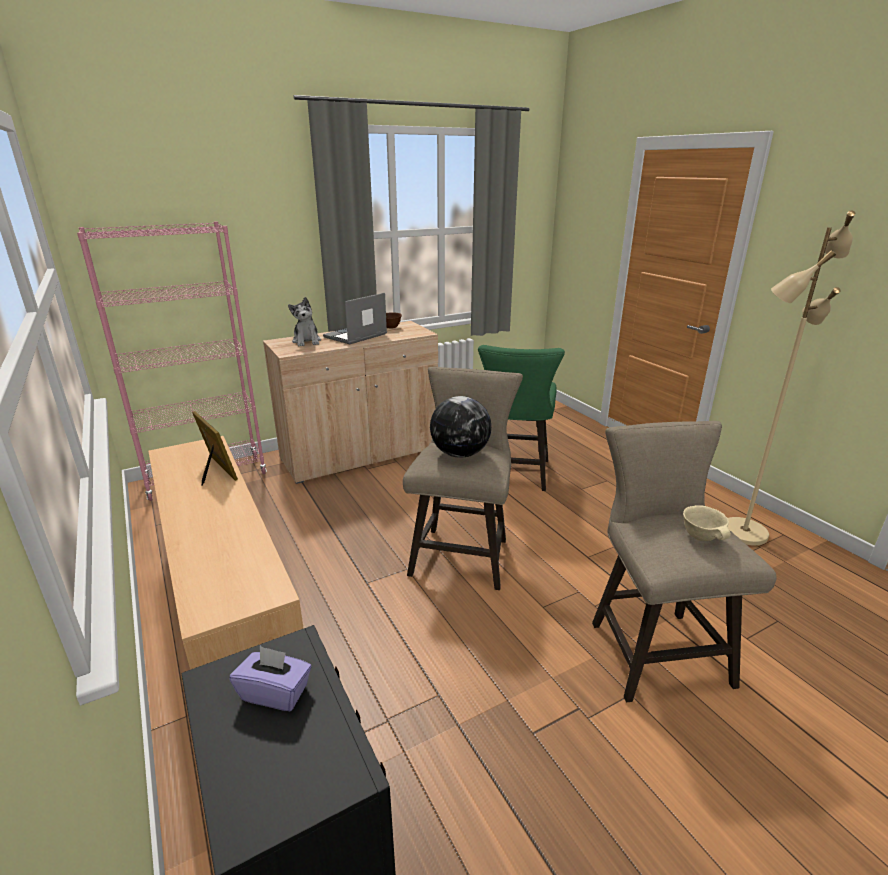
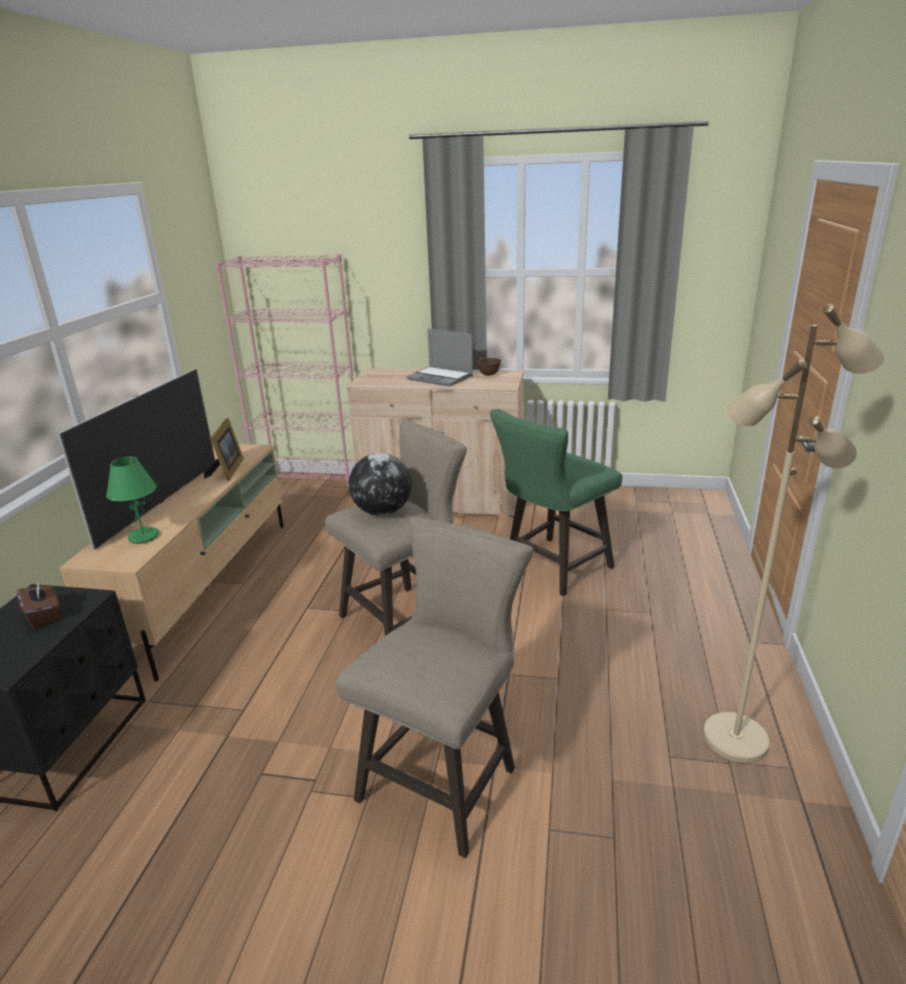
camera: 40 degrees right, 0 degrees up
purple tissue box [229,646,311,711] -> brown tissue box [17,582,59,629]
plush toy [288,297,321,346] -> none
laptop [323,293,387,345] -> laptop turned 135 degrees counterclockwise [407,329,473,387]
beige bowl [683,505,731,541] -> none
none -> television [58,369,215,550]
none -> green table lamp [106,457,159,544]

